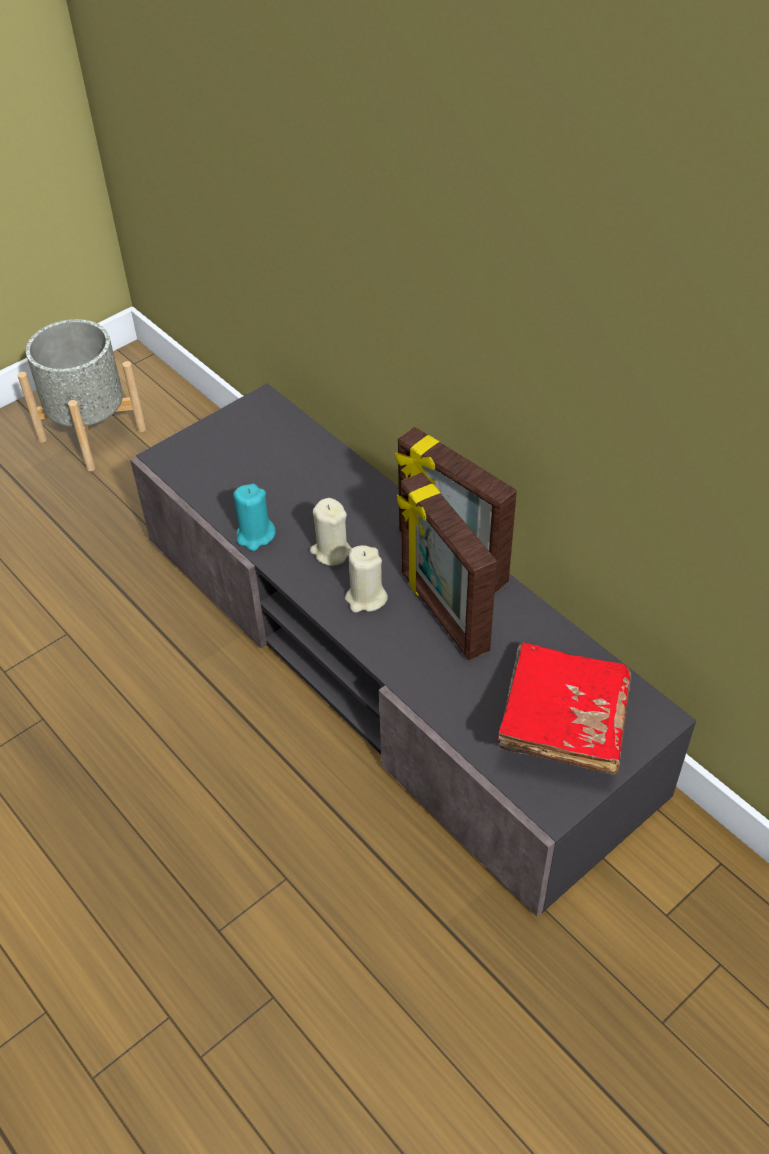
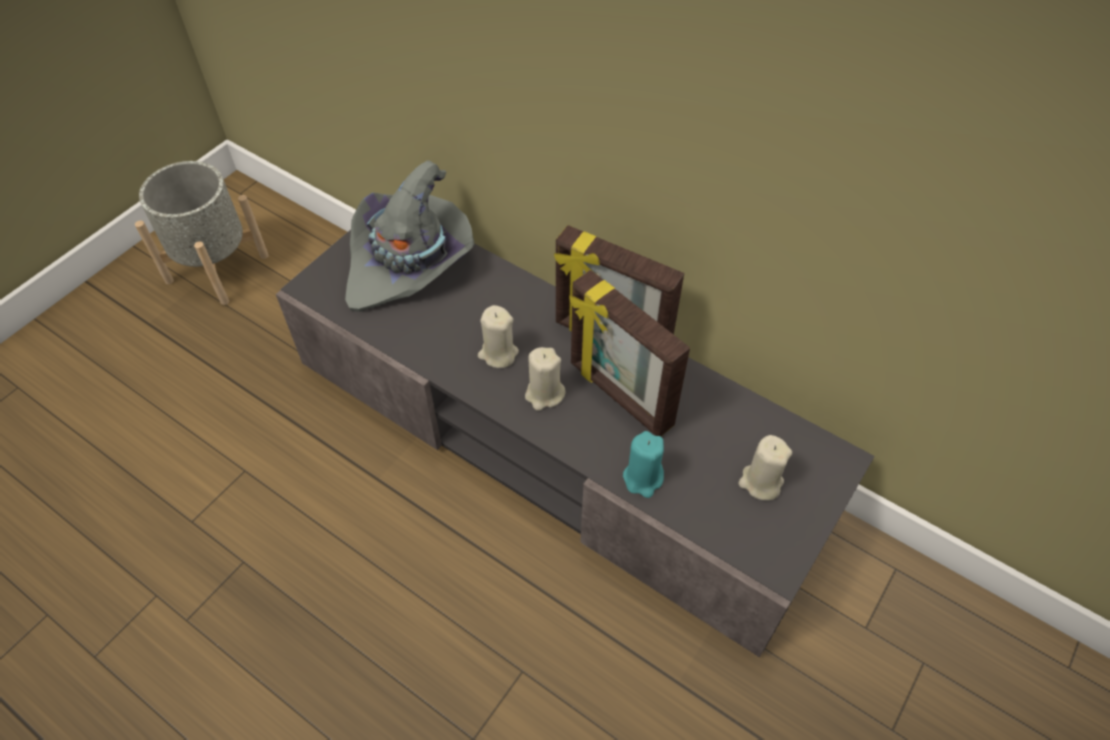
camera: 15 degrees left, 5 degrees up
turquoise candle [233,484,276,551] -> turquoise candle moved to [623,431,664,498]
red book [498,642,632,775] -> beige candle [739,435,792,500]
none -> grey hat [345,160,474,312]

